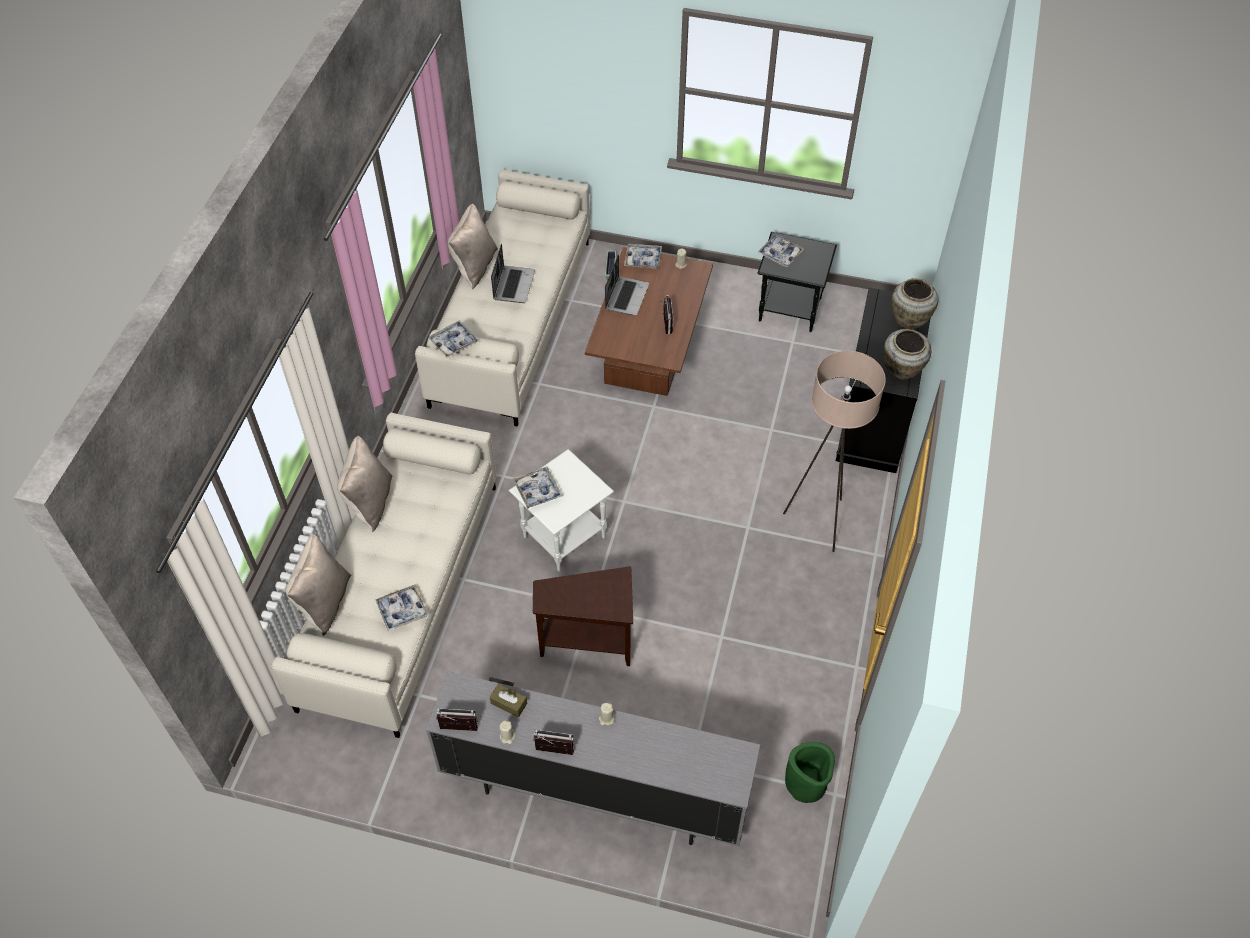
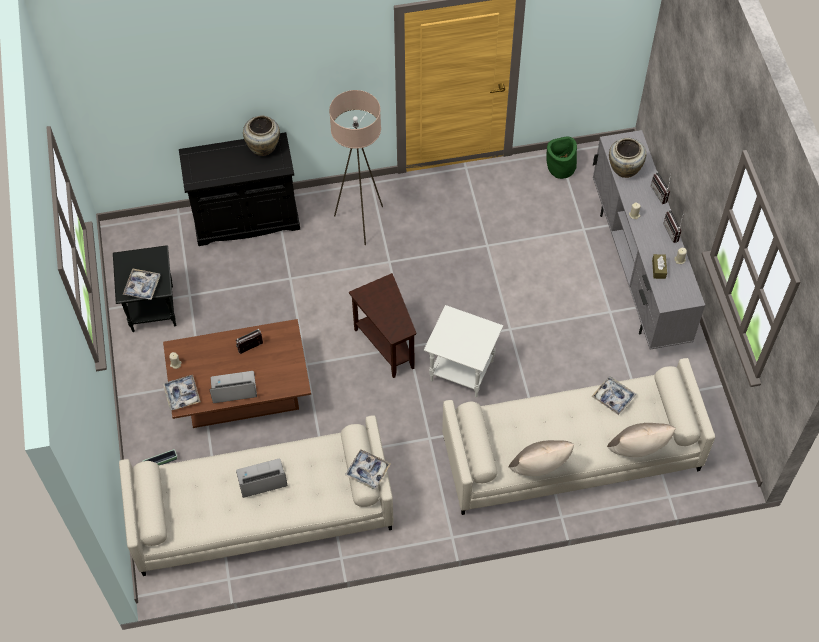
camera: 115 degrees left, 5 degrees up
radio [436,708,478,731] -> radio moved to [651,171,671,204]
beige pillow [447,203,498,289] -> none
tray [513,467,563,509] -> none
brown side table [533,566,633,666] -> brown side table moved to [349,273,416,378]
beige vase [891,278,939,329] -> beige vase moved to [609,138,646,178]

